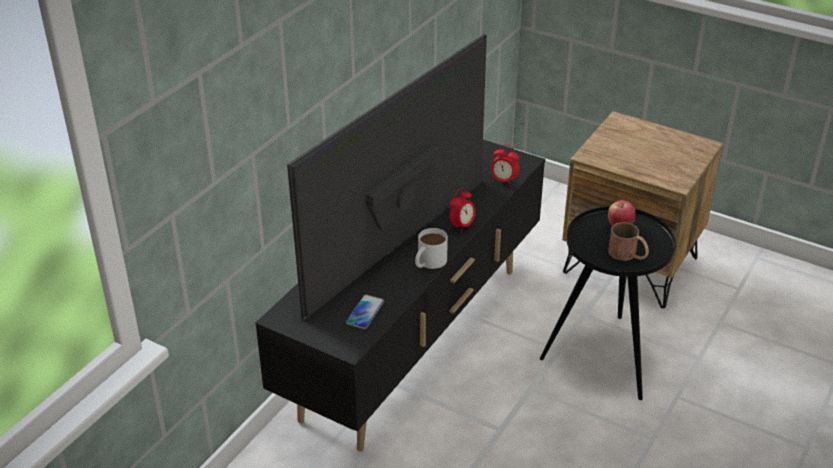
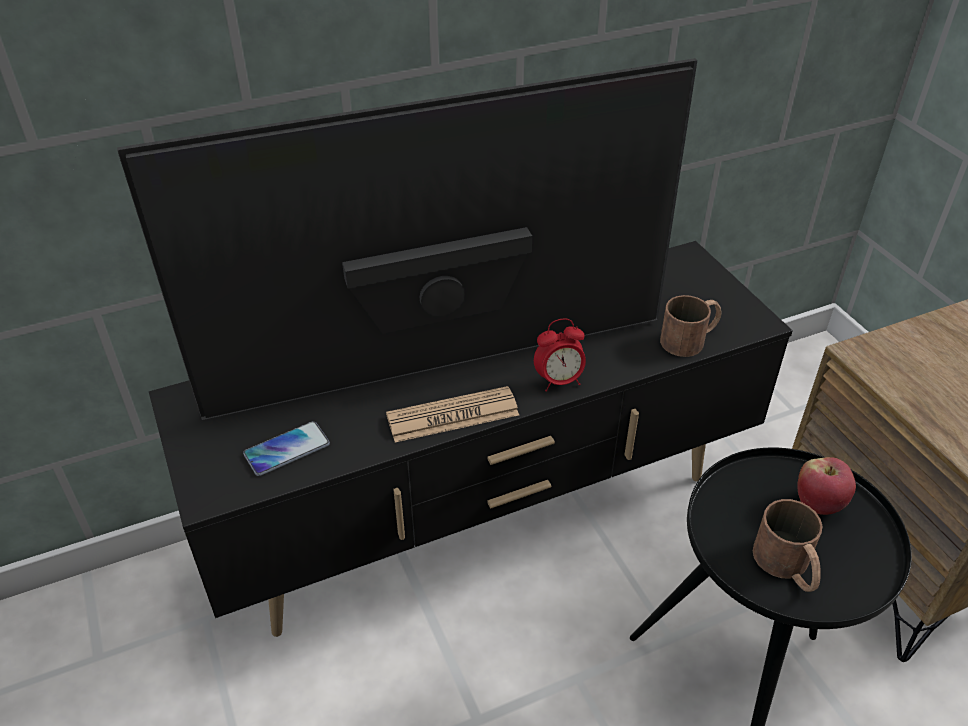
camera: 35 degrees right, 5 degrees up
white mug [415,228,448,269] -> newspaper [386,386,519,443]
alarm clock [491,144,520,187] -> brown mug [660,295,722,357]

